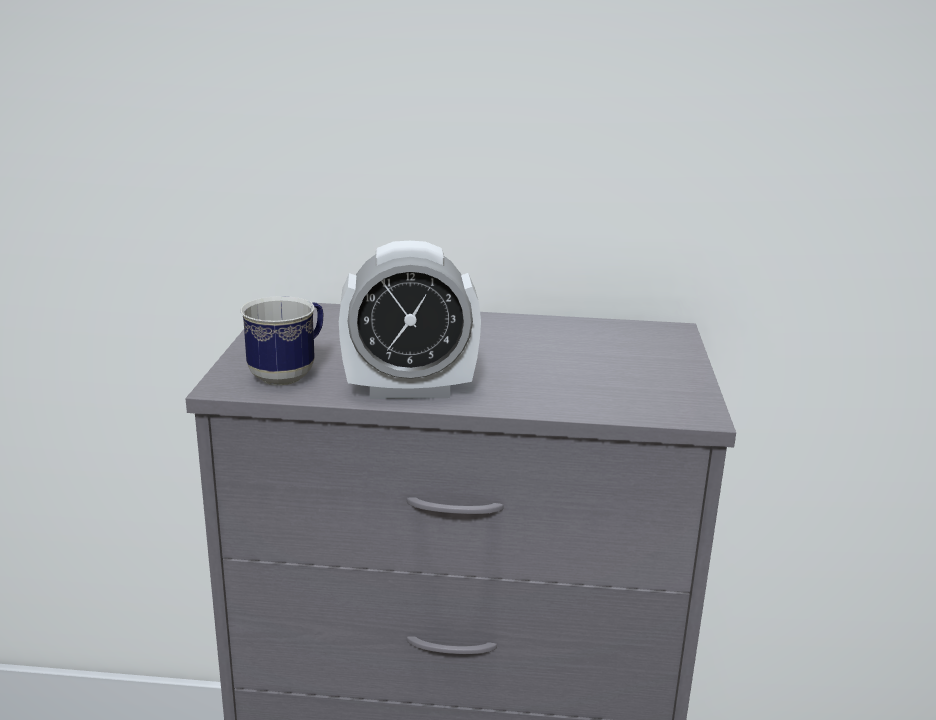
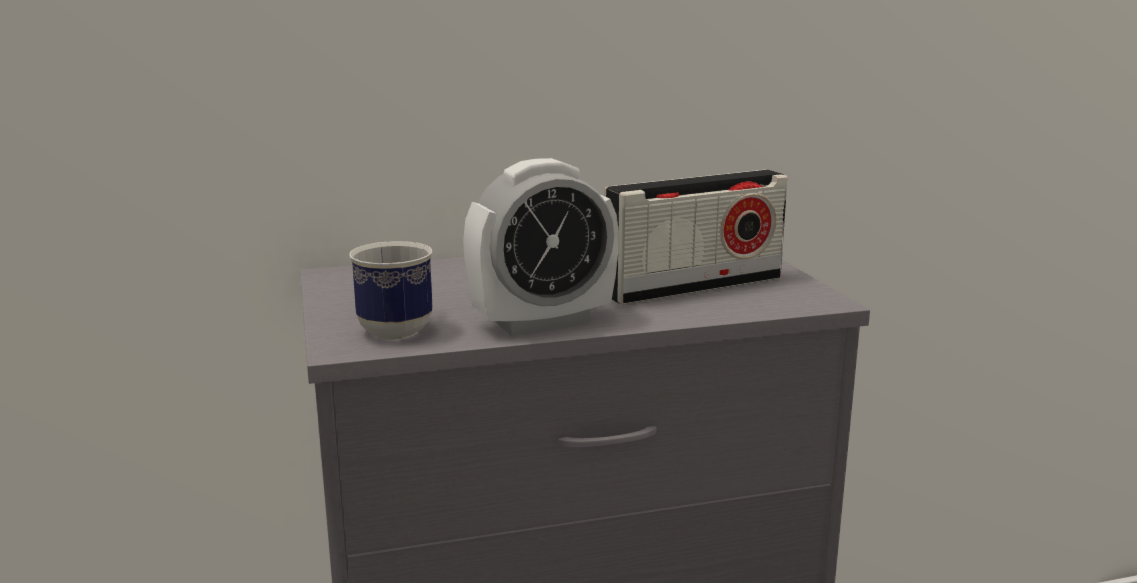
camera: 20 degrees left, 5 degrees down
none -> radio [604,170,788,305]

